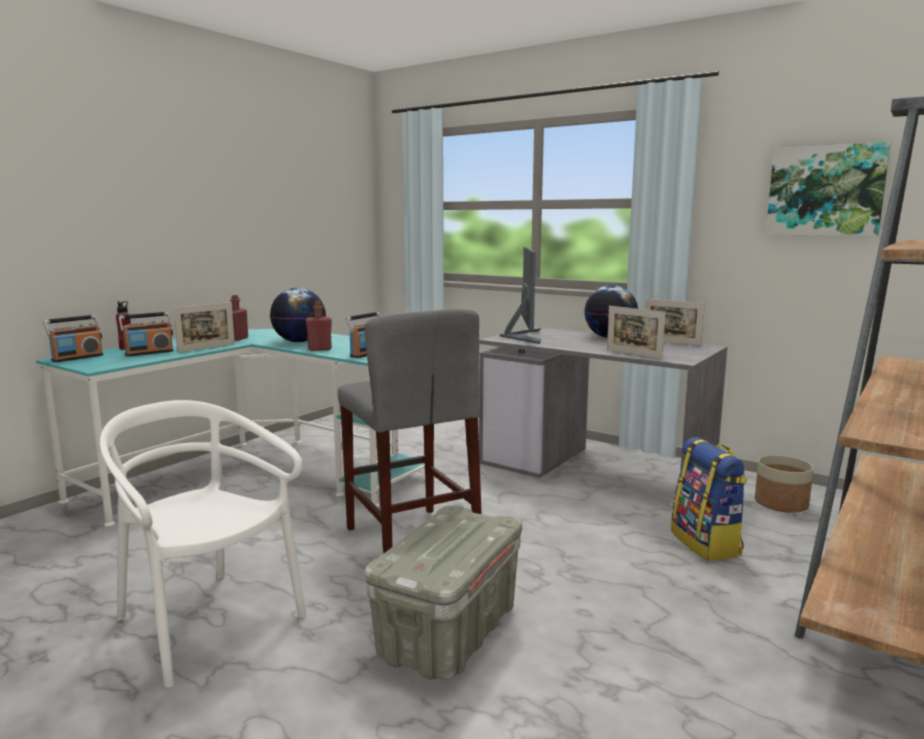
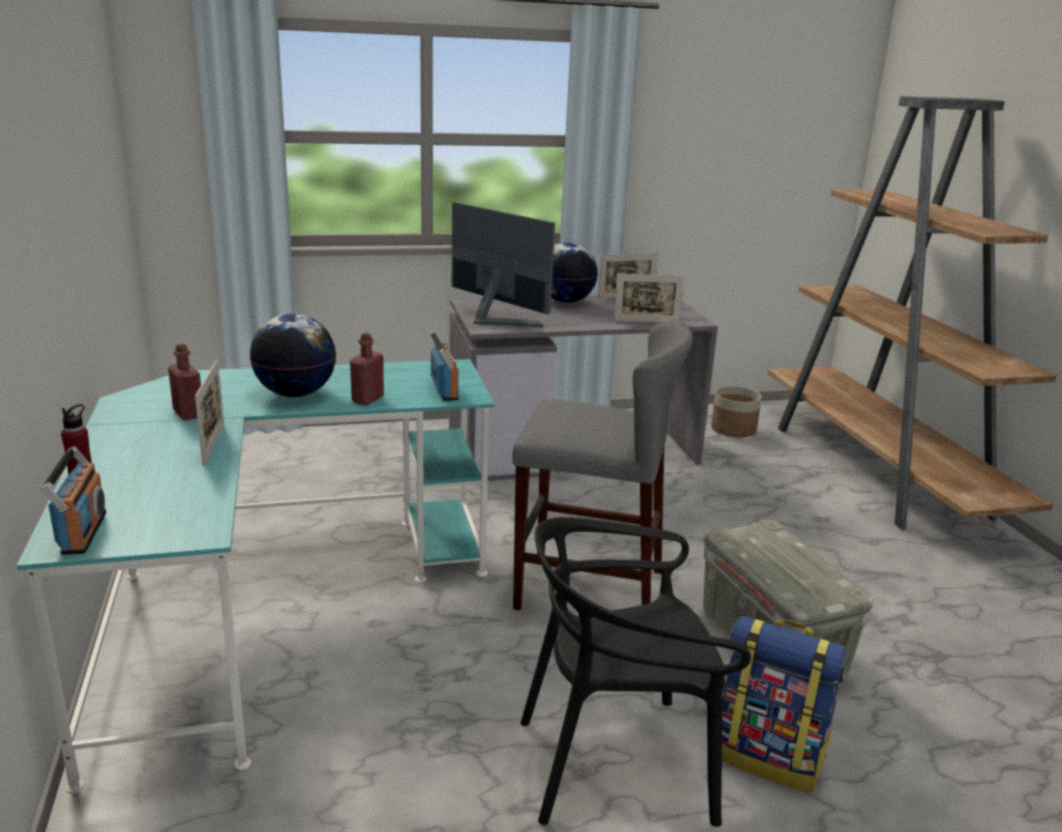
camera: 50 degrees left, 10 degrees up
white chair [100,400,306,688] -> black chair [521,517,751,827]
radio [119,312,174,356] -> none
backpack [671,437,748,561] -> backpack moved to [722,616,846,793]
picture [766,142,891,236] -> none

